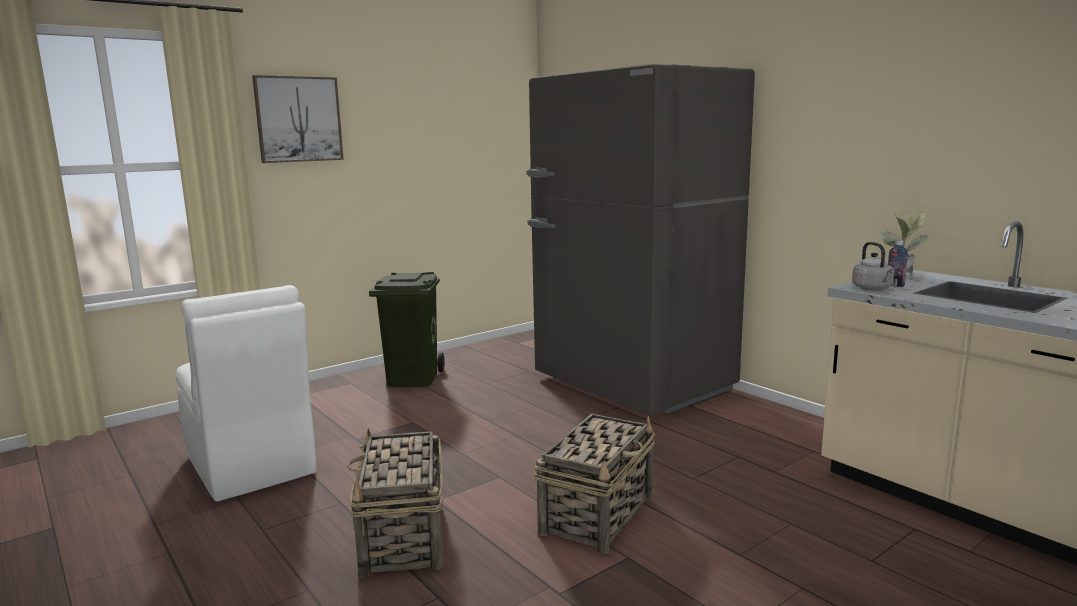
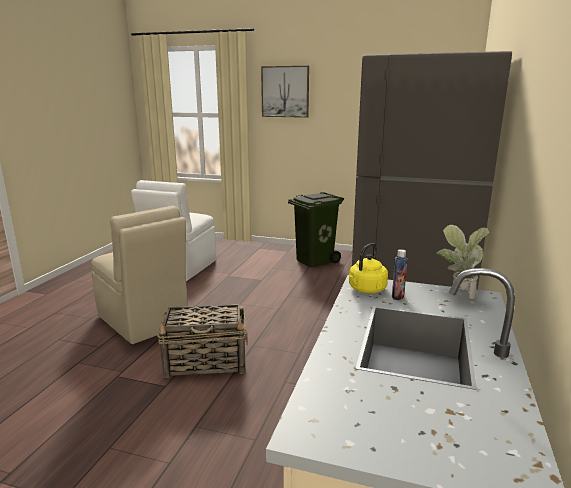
camera: 55 degrees right, 5 degrees up
basket [347,428,444,578] -> beige chair [91,206,188,344]
grey kettle [852,242,895,290] -> yellow kettle [349,243,388,293]

